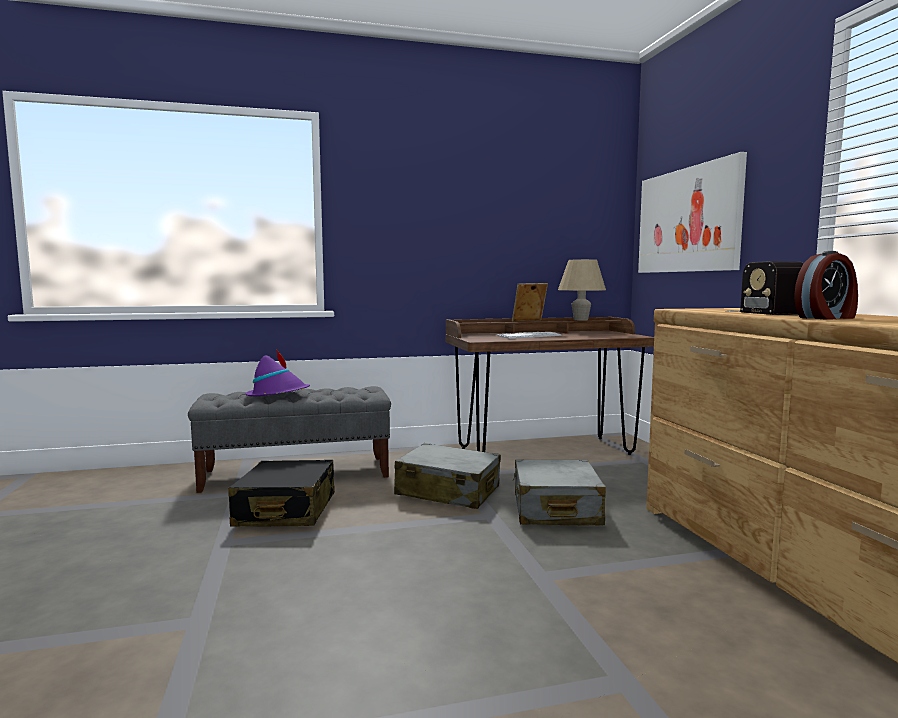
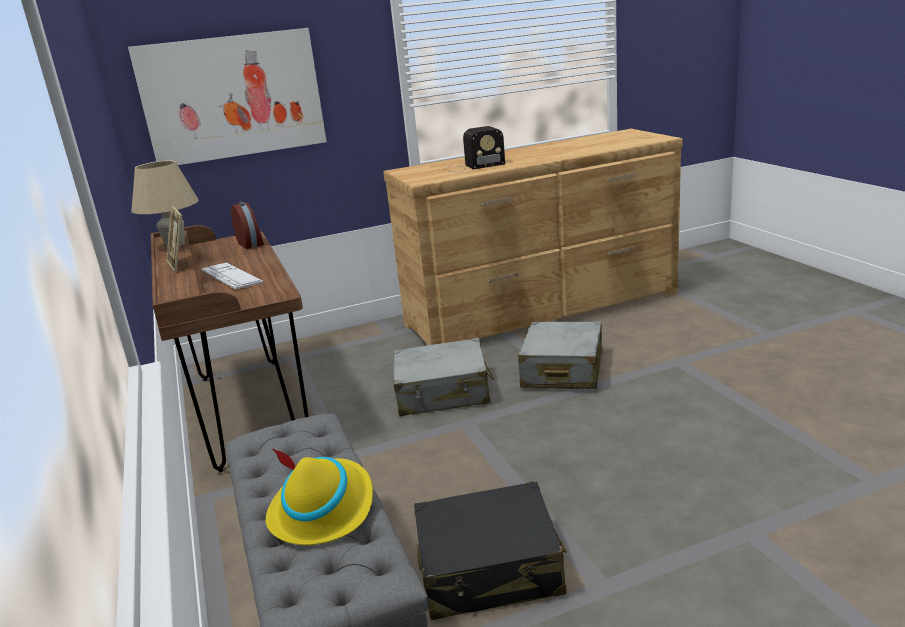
camera: 95 degrees left, 15 degrees up
purple hat [245,349,310,397] -> yellow hat [266,448,373,545]
grey suitcase [394,443,501,509] -> grey suitcase moved to [518,321,603,389]
alarm clock [794,251,858,320] -> alarm clock moved to [231,201,264,249]

